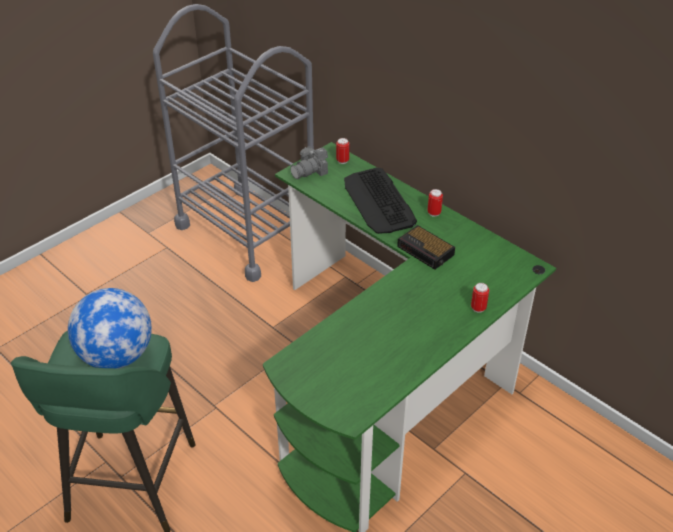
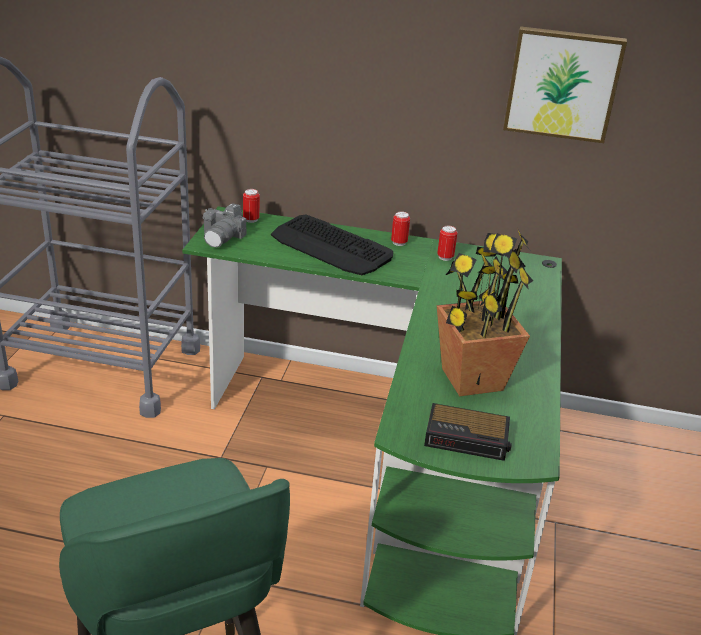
camera: 35 degrees left, 10 degrees down
globe [68,288,152,368] -> none
alarm clock [397,225,455,270] -> alarm clock moved to [424,403,512,461]
can [471,283,489,313] -> can moved to [437,226,458,261]
none -> potted plant [437,227,533,396]
none -> picture [503,26,627,143]

